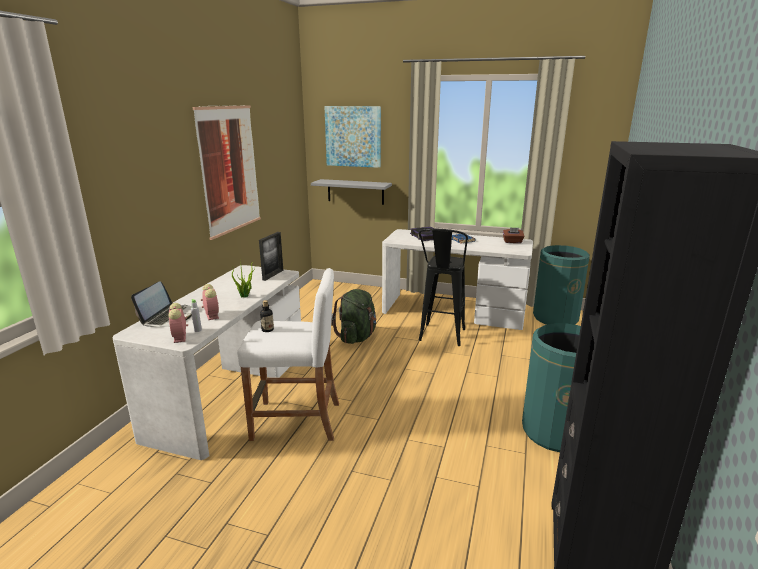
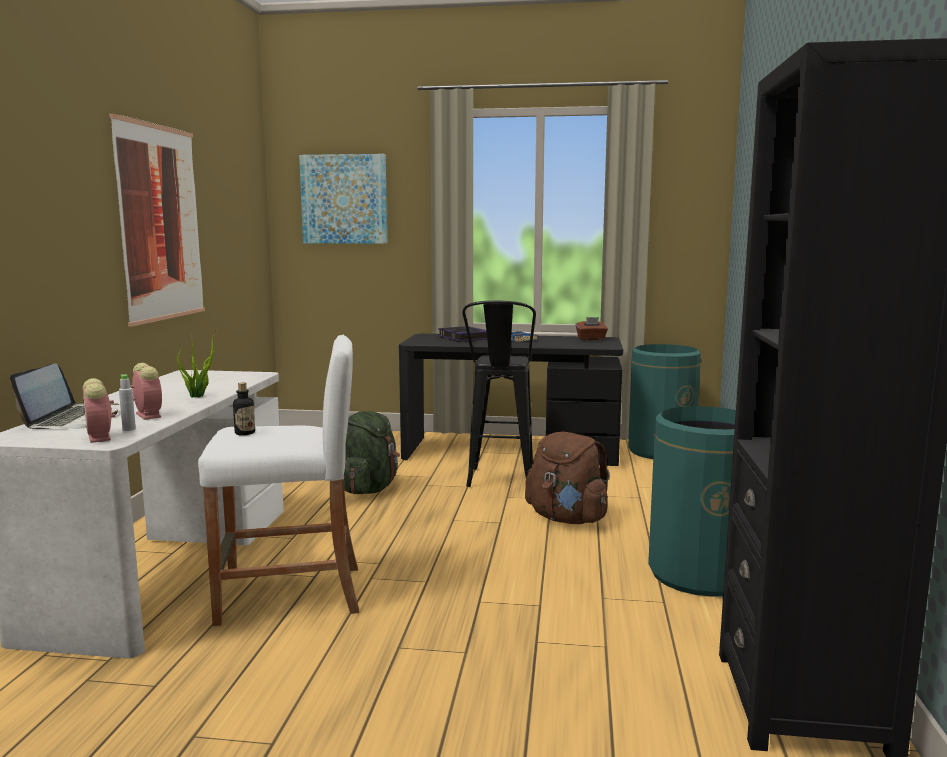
camera: 10 degrees left, 10 degrees down
picture frame [259,232,283,281] -> none
grey shelf [311,179,392,205] -> none
white desk [382,229,533,330] -> black desk [399,334,624,466]
none -> brown backpack [525,432,610,524]

